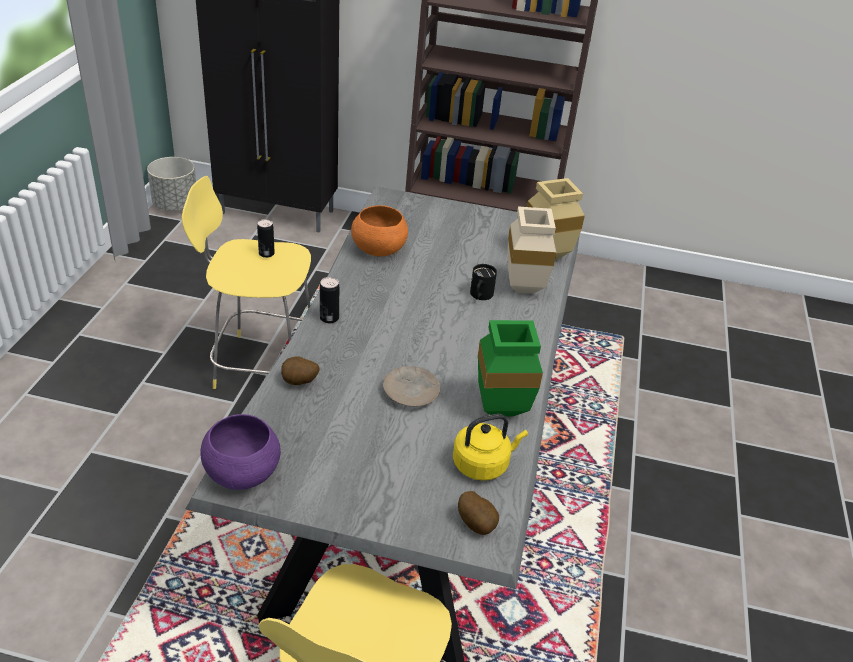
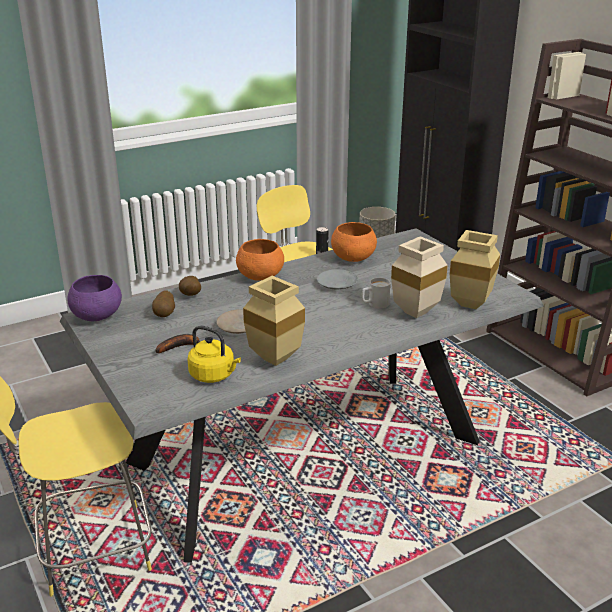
camera: 50 degrees right, 10 degrees down
can [320,277,339,323] -> orange bowl [236,239,284,281]
potato [458,491,499,535] -> potato moved to [152,291,175,317]
black mug [470,264,497,300] -> white mug [362,278,391,308]
green vase [478,320,543,416] -> beige vase [243,276,305,366]
none -> banana [155,334,200,353]
none -> grey plate [317,269,358,289]

